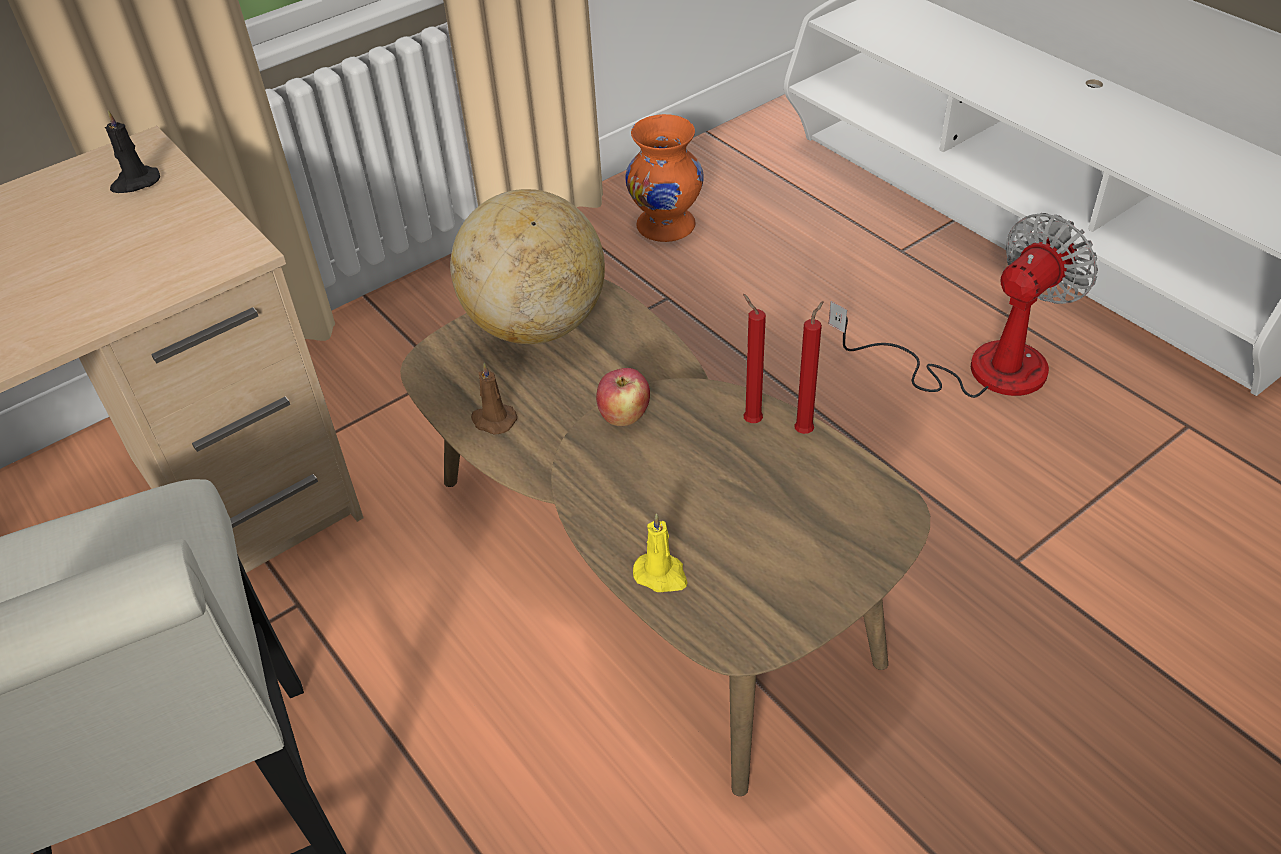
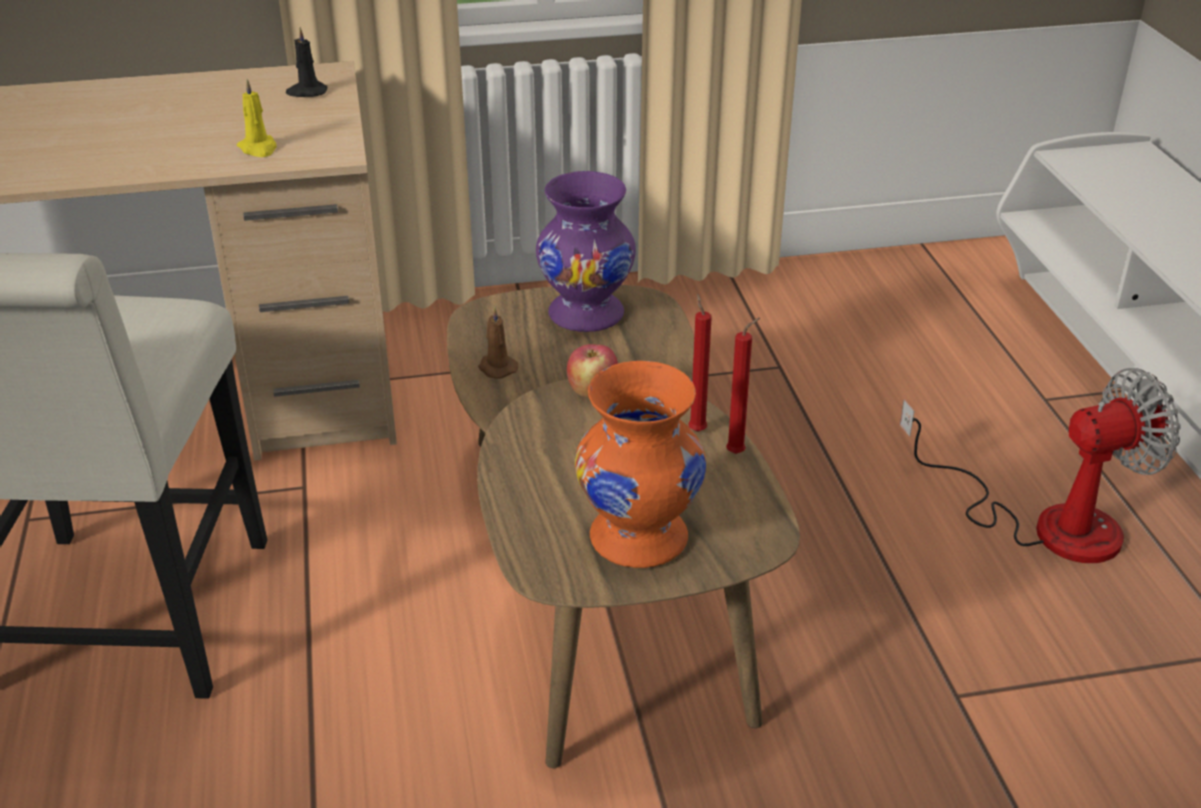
camera: 25 degrees right, 10 degrees down
globe [450,189,605,344] -> purple vase [536,171,636,332]
orange vase [625,114,704,242] -> orange vase moved to [575,361,706,568]
yellow candle [633,514,688,592] -> yellow candle moved to [237,79,277,157]

